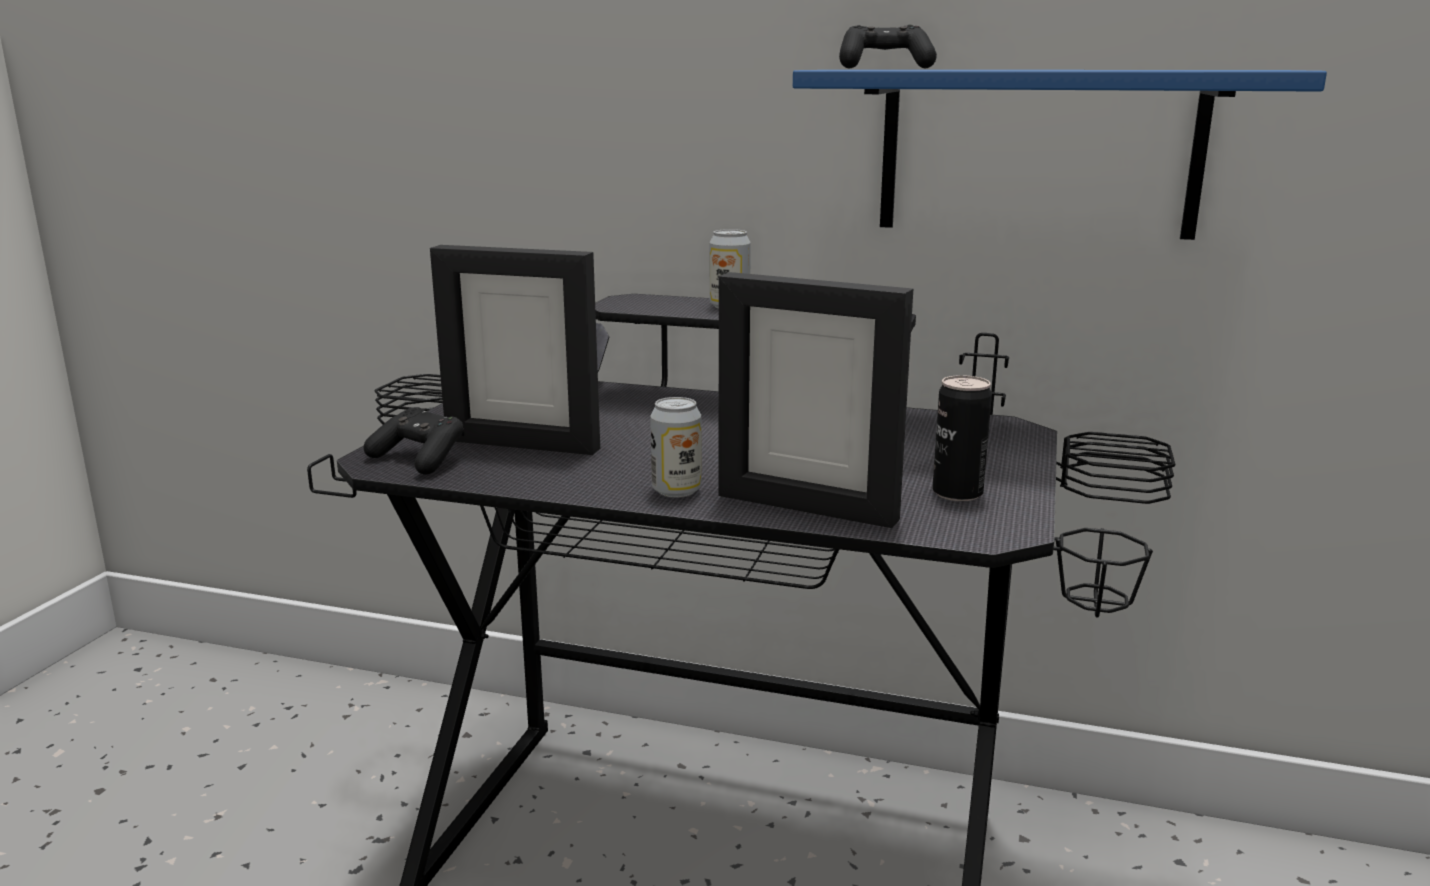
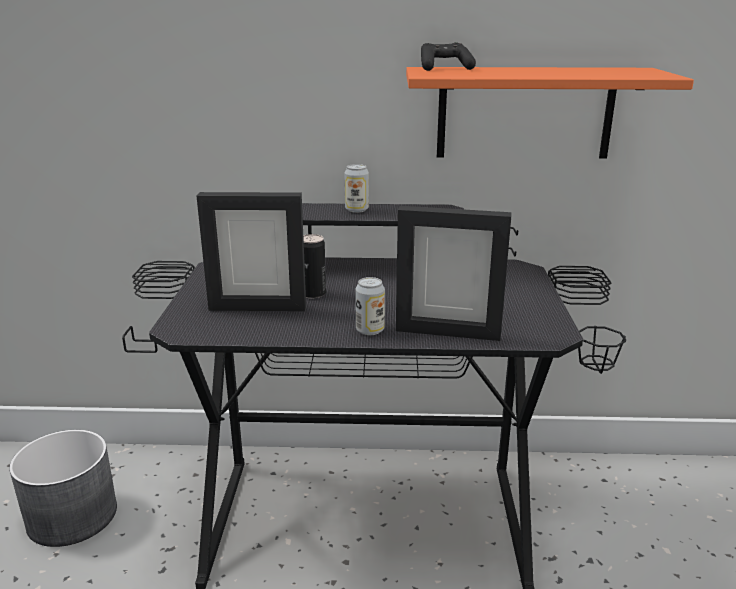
camera: 15 degrees left, 5 degrees up
black game controller [364,407,464,475] -> none
blue shelf [793,70,1327,240] -> orange shelf [406,67,694,159]
can [932,375,992,501] -> can moved to [303,234,326,299]
none -> grey planter [9,430,117,547]

